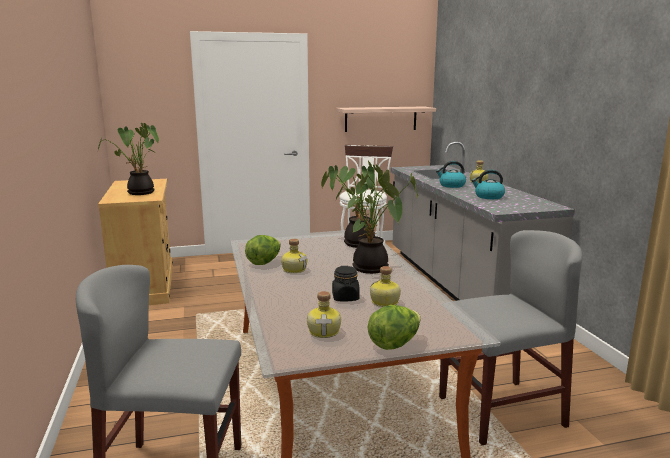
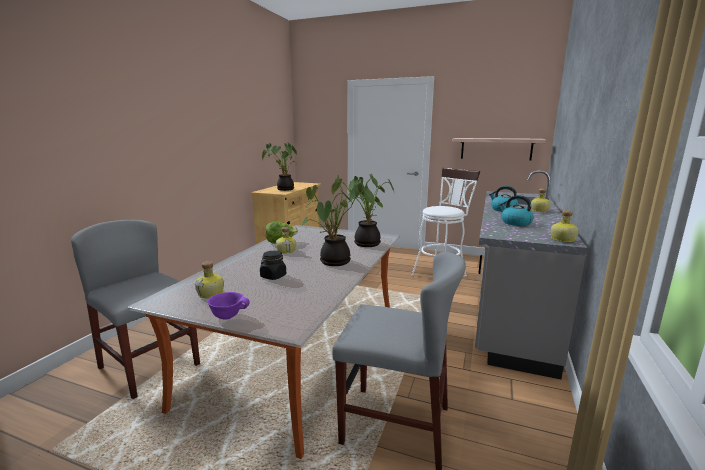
camera: 35 degrees right, 0 degrees up
lettuce [368,305,421,350] -> purple bowl [207,292,250,319]
bottle [370,266,401,307] -> bottle moved to [551,210,579,242]

